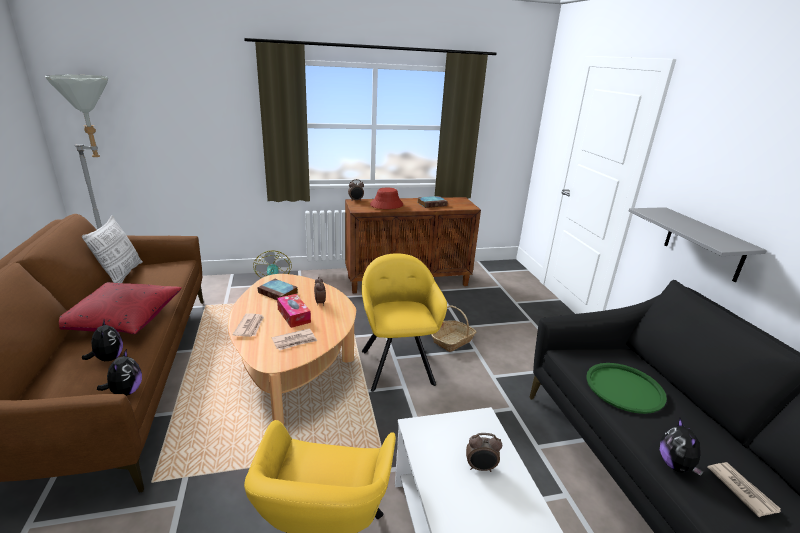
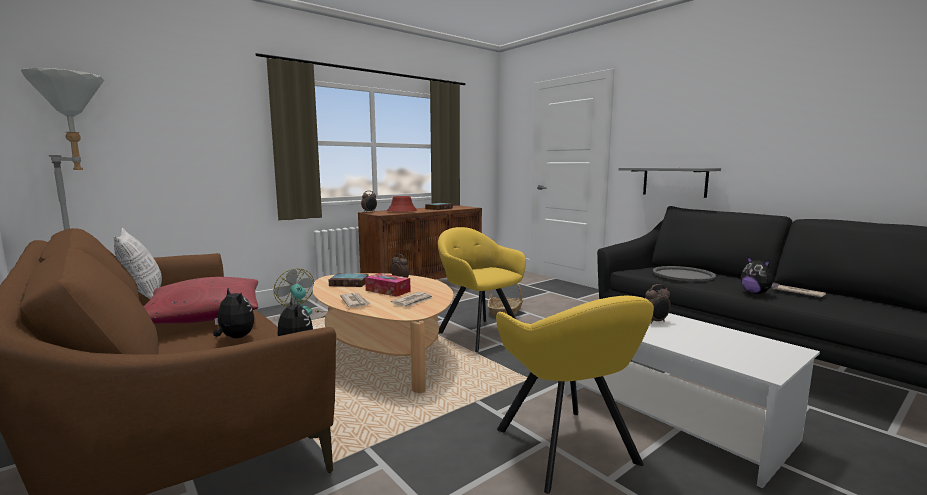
camera: 25 degrees left, 15 degrees down
green tray [586,363,667,414] -> grey tray [653,266,716,281]

